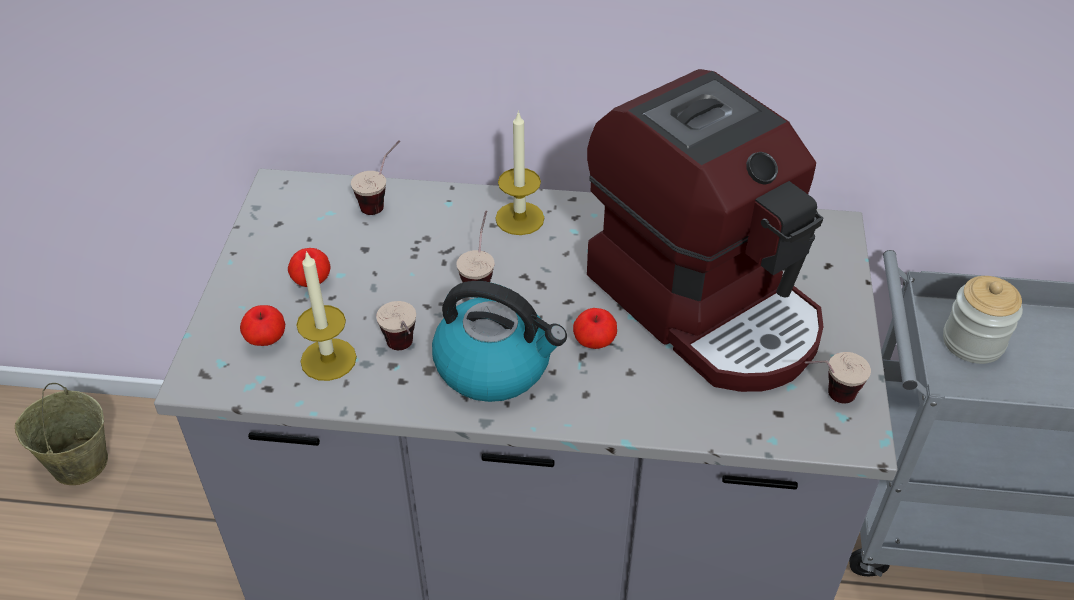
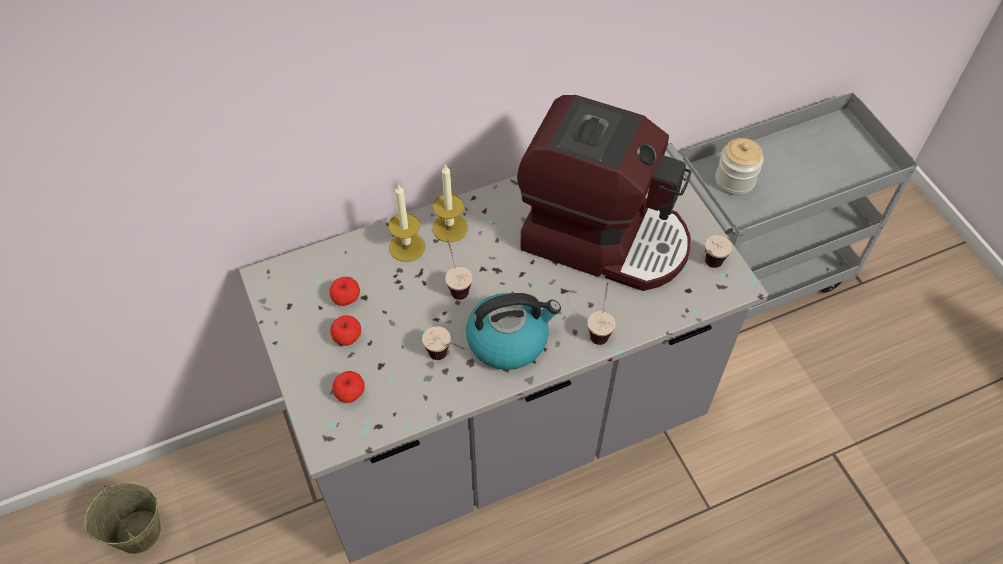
camera: 30 degrees left, 10 degrees up
candle [296,251,357,381] -> candle moved to [388,184,425,262]
cup [351,140,400,215] -> cup moved to [587,282,616,345]
apple [573,308,617,349] -> apple moved to [329,277,360,306]

